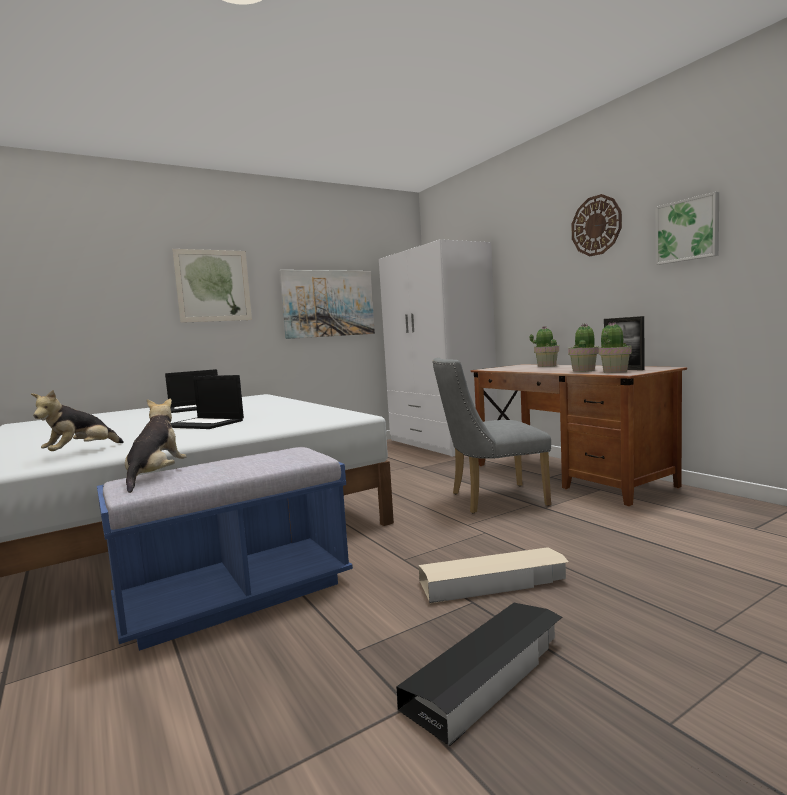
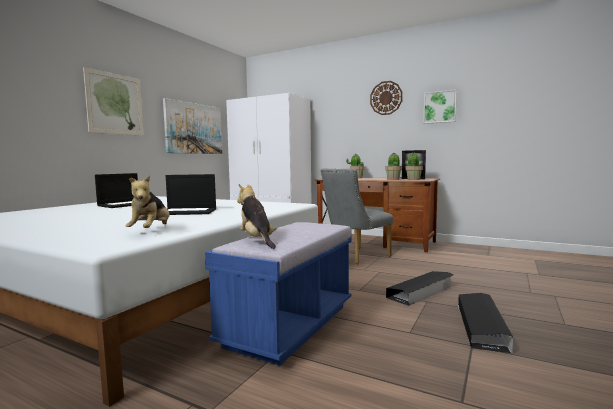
camera: 30 degrees left, 0 degrees up
beige storage box [419,547,569,603] -> black storage box [386,271,454,306]

